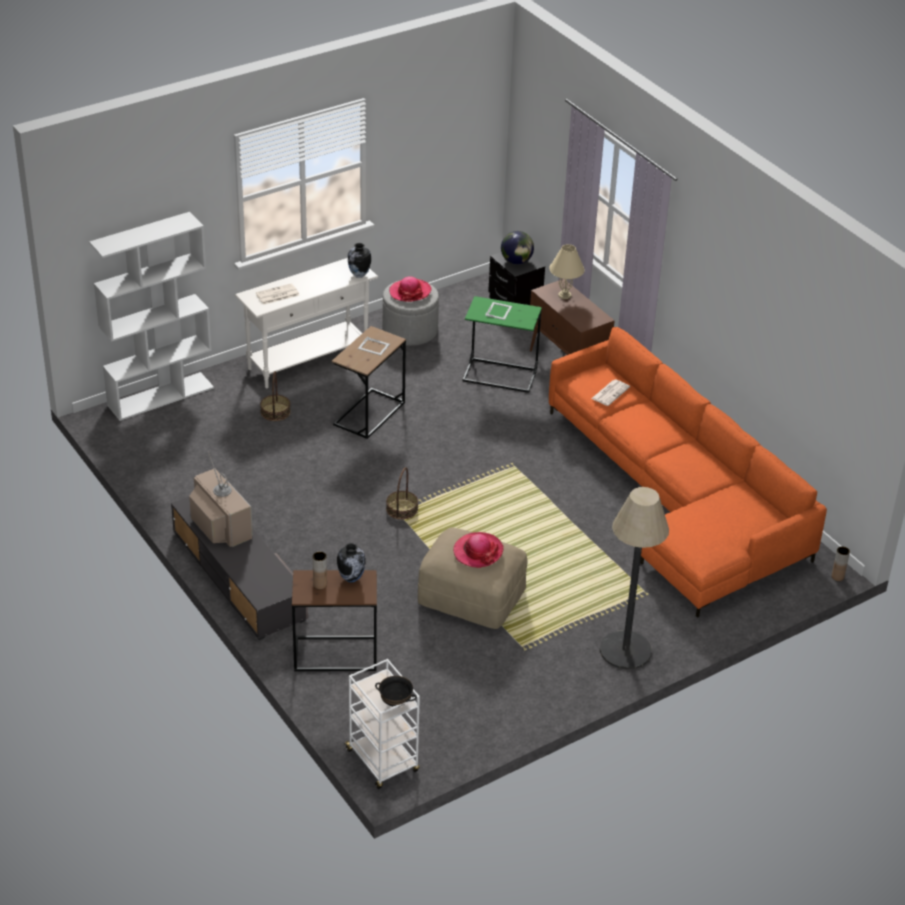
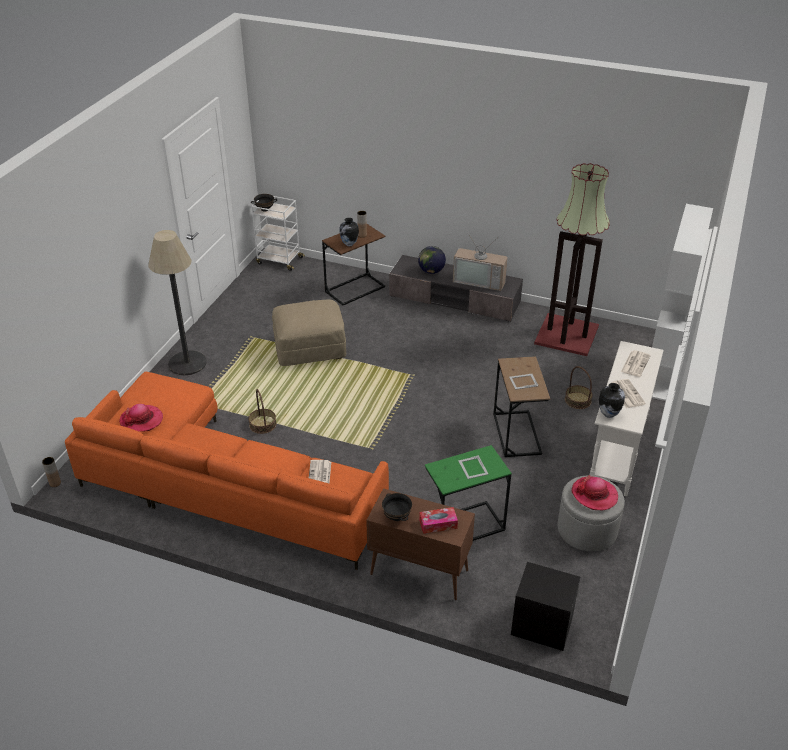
camera: 145 degrees right, 0 degrees up
basket [386,467,418,520] -> basket moved to [248,389,276,434]
hat [453,532,504,568] -> hat moved to [119,404,163,432]
globe [501,231,534,264] -> globe moved to [418,246,446,274]
beige table lamp [549,244,585,299] -> tissue box [419,507,458,534]
none -> black bowl [382,493,412,521]
none -> floor lamp [534,163,610,356]
none -> newspaper [612,379,646,408]

